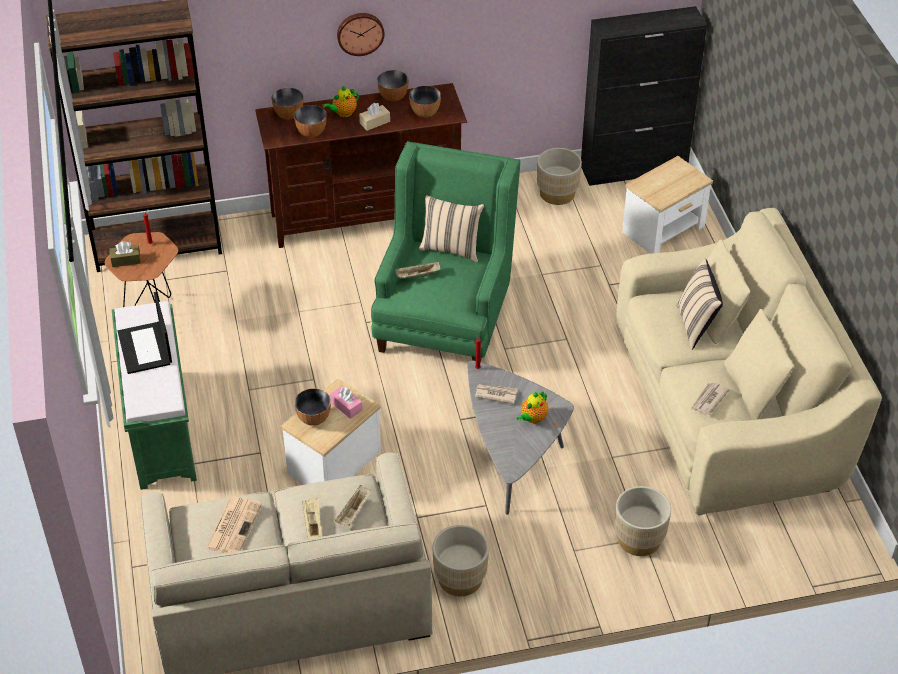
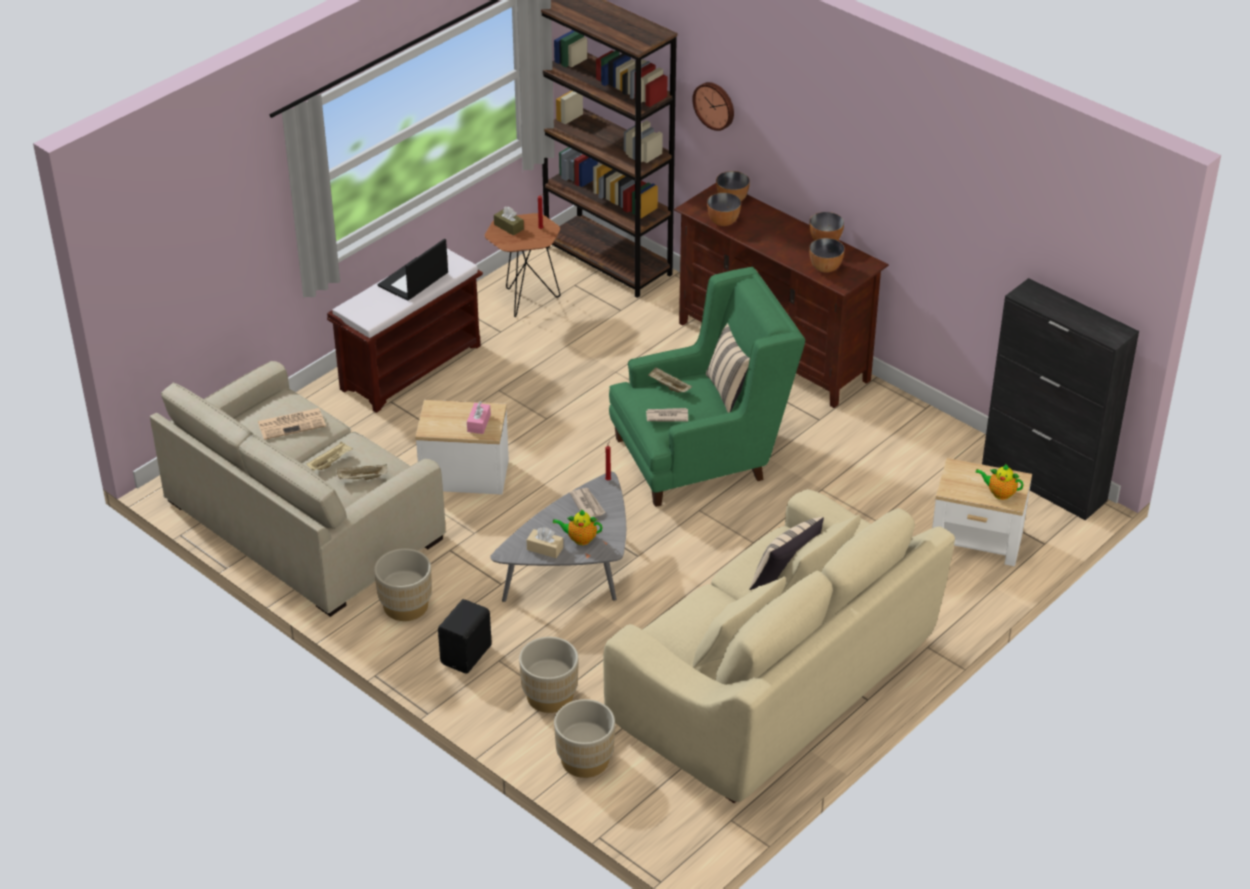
camera: 55 degrees right, 5 degrees down
green bench [112,301,197,490] -> brown bench [327,249,483,413]
bowl [294,388,331,426] -> none
teapot [322,86,359,117] -> teapot moved to [975,464,1024,500]
wall clock [337,13,385,56] -> wall clock moved to [692,82,734,131]
beige tissue box [359,103,390,131] -> beige tissue box moved to [526,527,563,558]
beige planter [537,148,582,205] -> beige planter moved to [554,699,615,778]
newspaper [691,382,729,415] -> newspaper moved to [646,408,688,422]
none -> black speaker [438,599,492,674]

